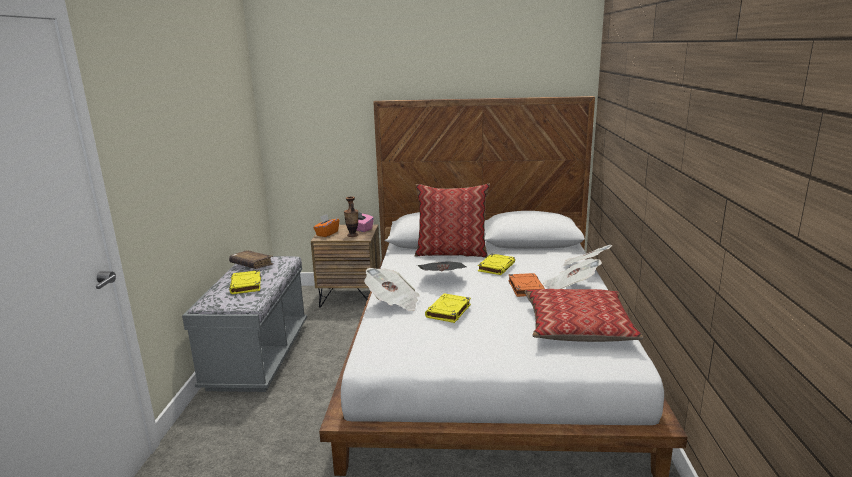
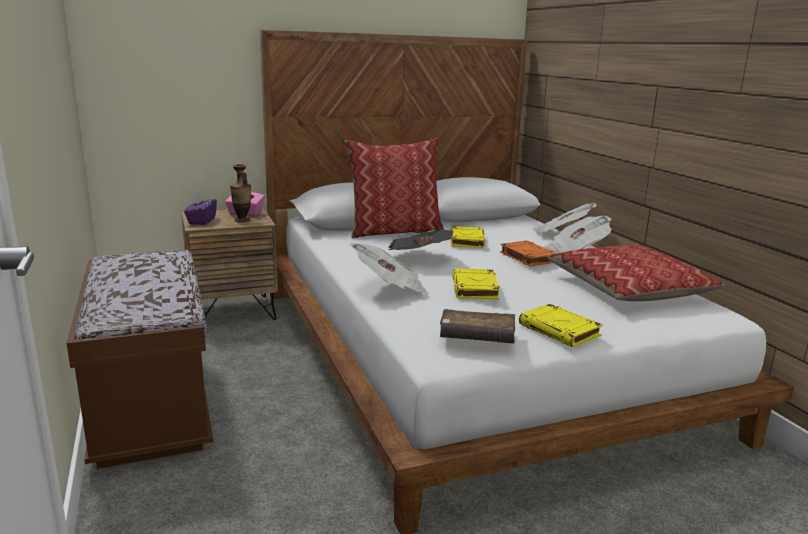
camera: 25 degrees left, 0 degrees up
grey bench [182,256,307,392] -> brown bench [67,250,213,469]
brown book [229,250,273,269] -> brown book moved to [440,309,515,344]
yellow book [230,270,261,294] -> yellow book moved to [519,304,603,347]
orange tissue box [313,214,339,237] -> purple tissue box [184,193,217,225]

